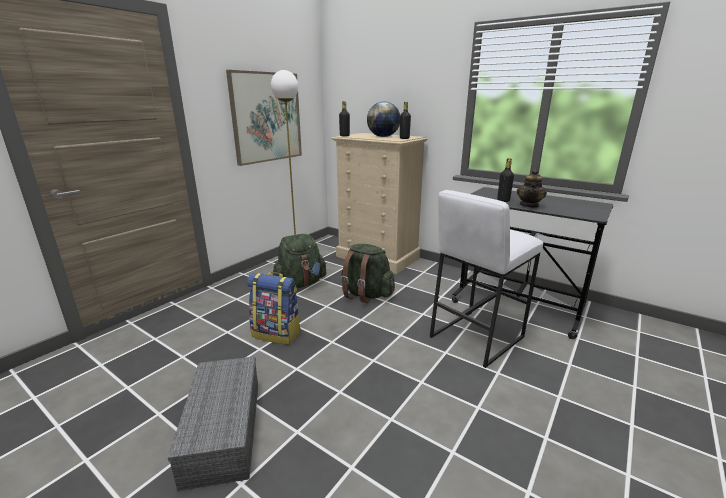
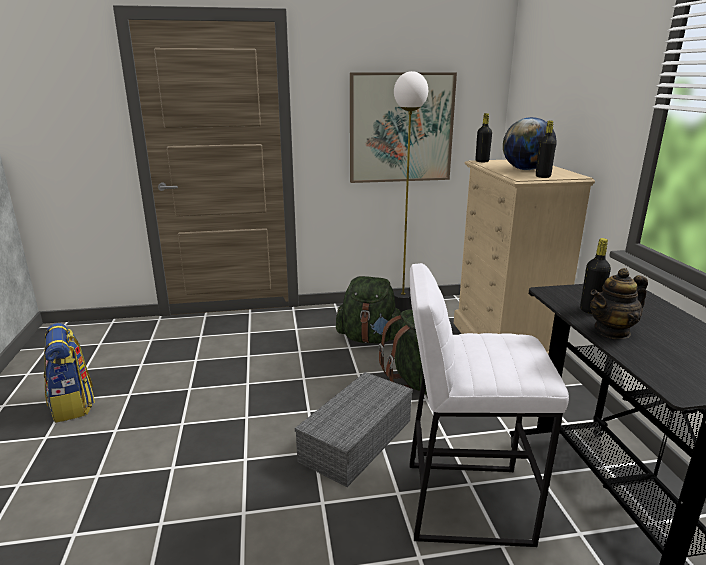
camera: 45 degrees right, 0 degrees up
grey storage box [168,356,258,491] -> grey storage box moved to [295,372,413,487]
backpack [247,272,301,345] -> backpack moved to [44,323,95,423]

